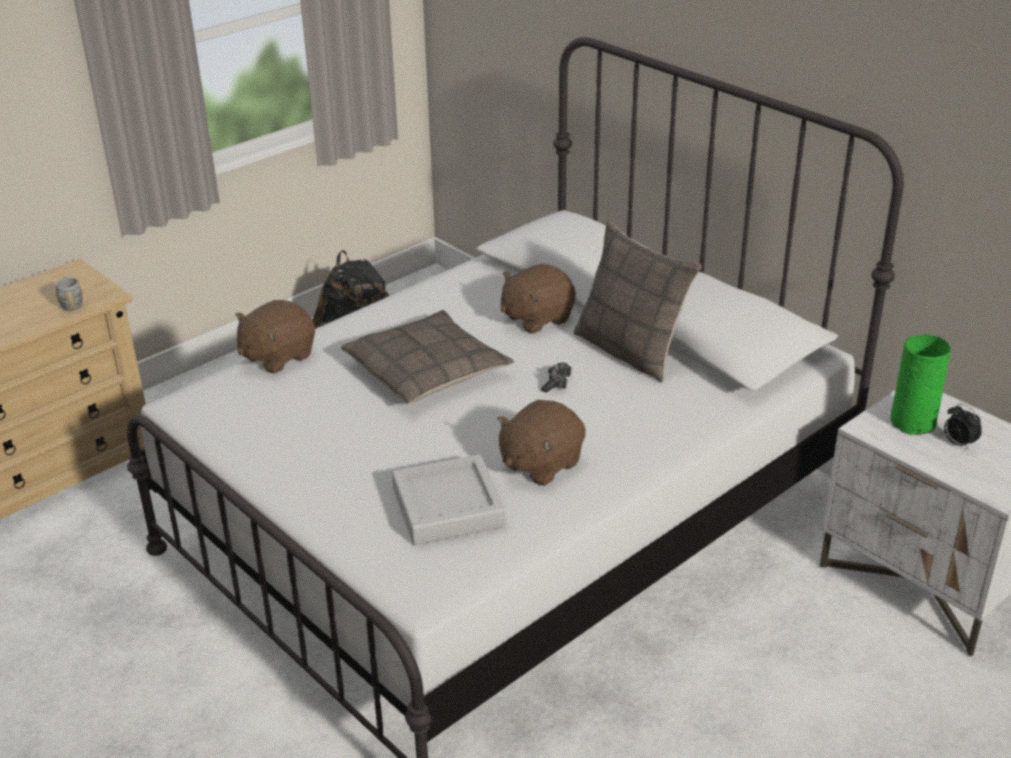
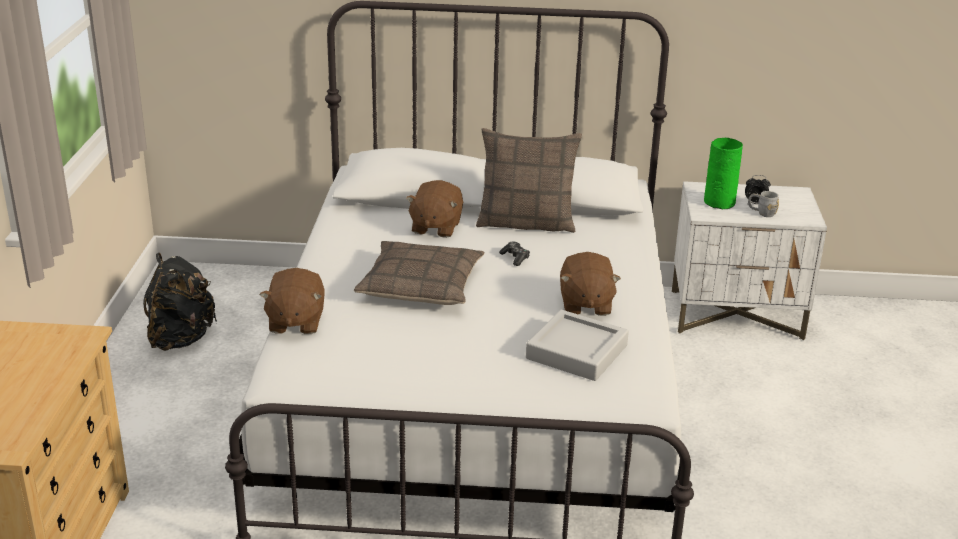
camera: 45 degrees left, 5 degrees down
grey mug [55,276,83,311] -> grey mug moved to [748,191,779,217]

